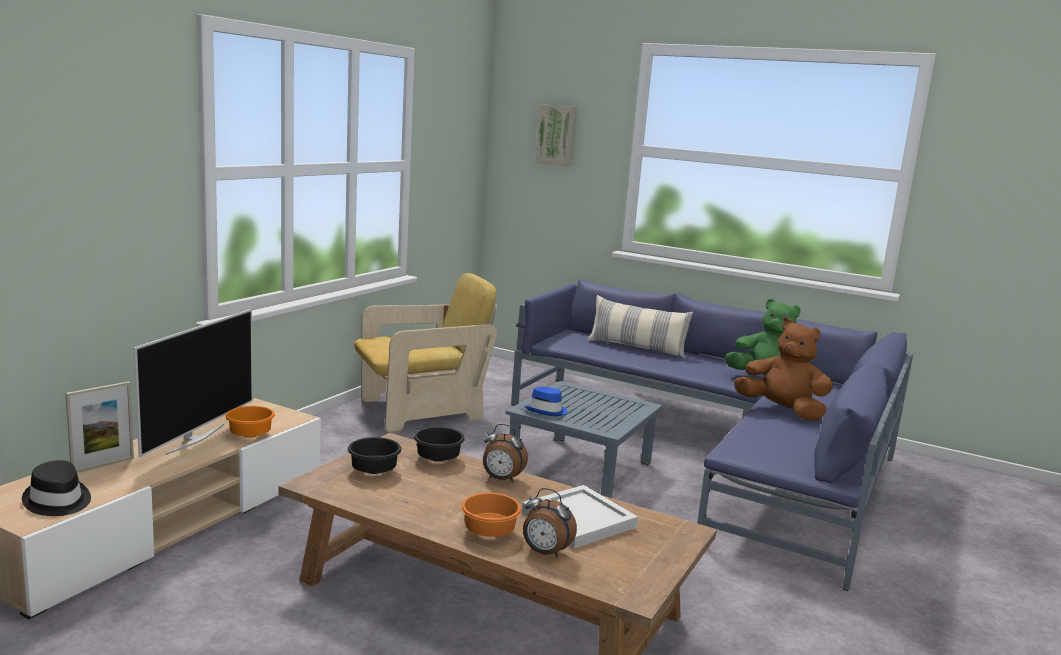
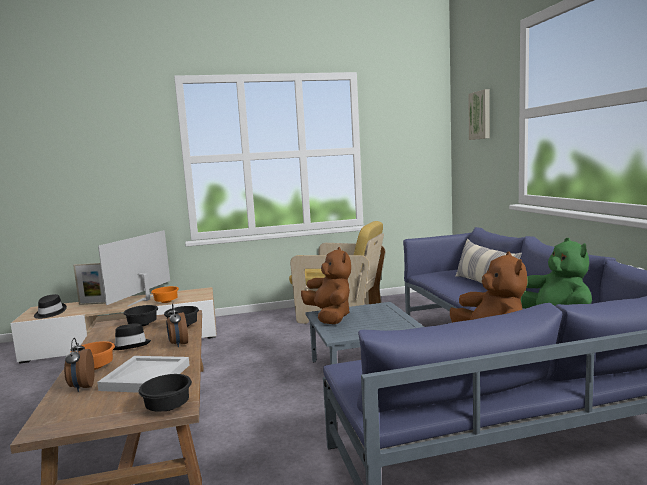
camera: 50 degrees right, 5 degrees down
television [134,309,253,457] -> television turned 135 degrees clockwise [98,230,170,307]
blue hat [525,387,568,416] -> brown plush toy [301,247,351,324]
none -> black hat [113,323,151,350]
none -> black bowl [138,374,192,411]

